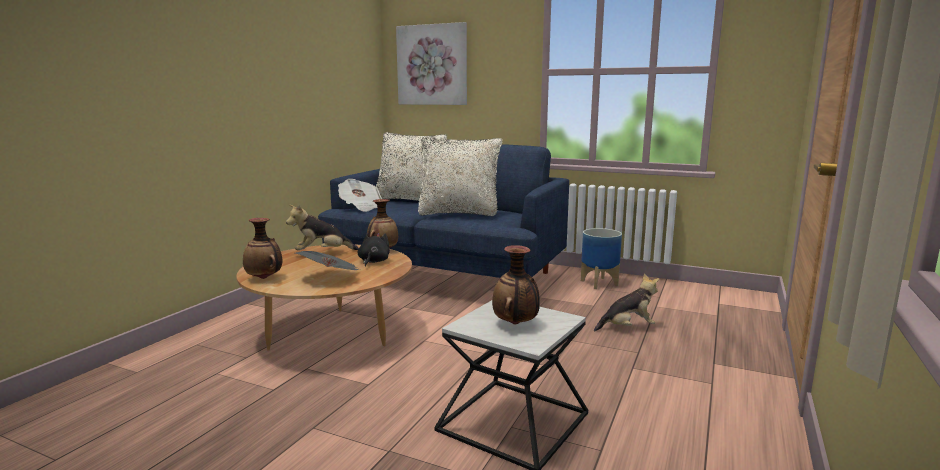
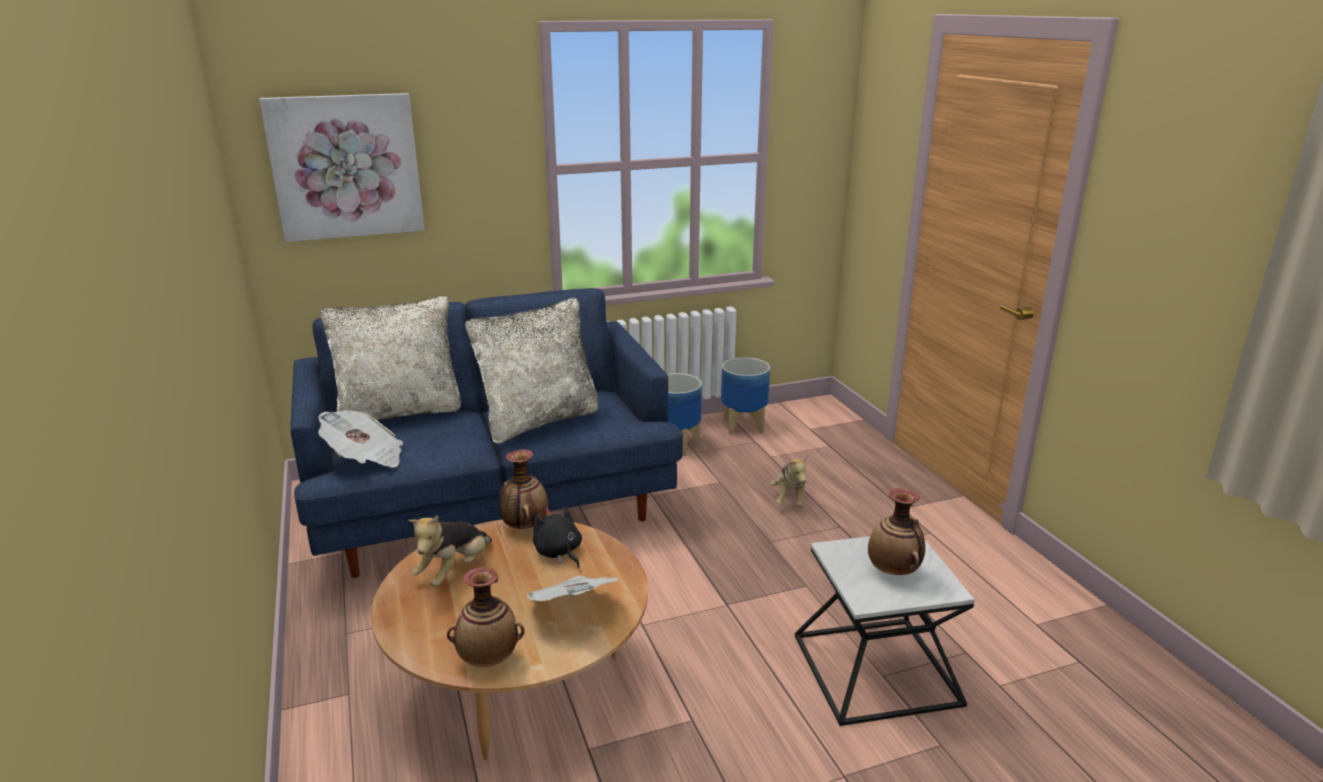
camera: 45 degrees left, 10 degrees up
plush toy [594,274,659,332] -> plush toy turned 150 degrees clockwise [770,455,808,507]
none -> planter [721,357,770,435]

